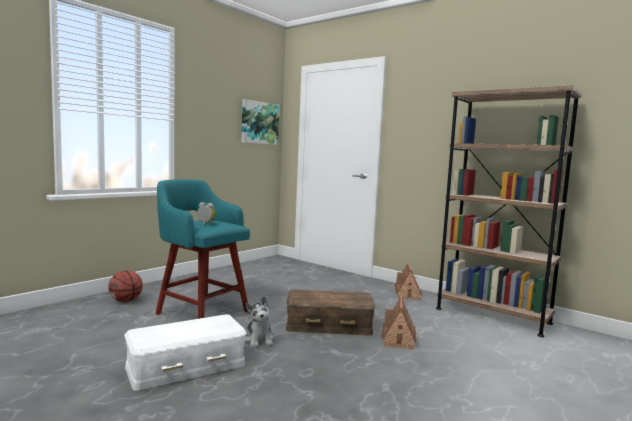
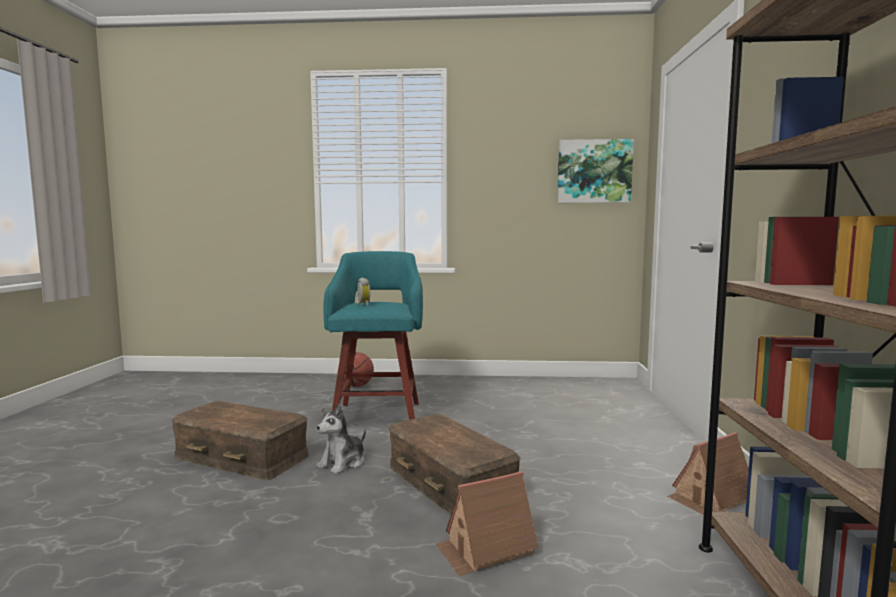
camera: 55 degrees right, 0 degrees up
white storage box [124,315,247,391] -> brown storage box [172,401,309,480]

